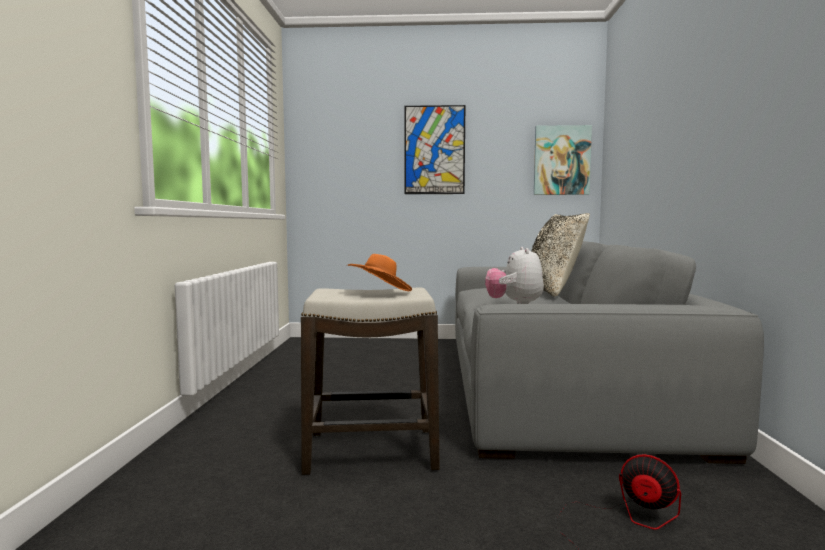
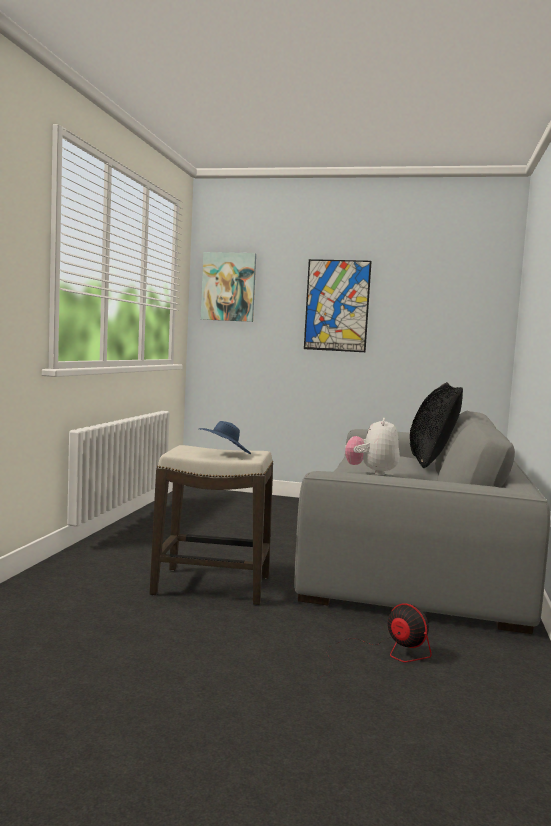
camera: 10 degrees right, 0 degrees up
orange hat [346,254,412,291] -> blue hat [199,421,251,454]
beige pillow [531,213,590,297] -> black pillow [410,382,463,468]
picture [534,125,592,195] -> picture moved to [201,252,256,322]

